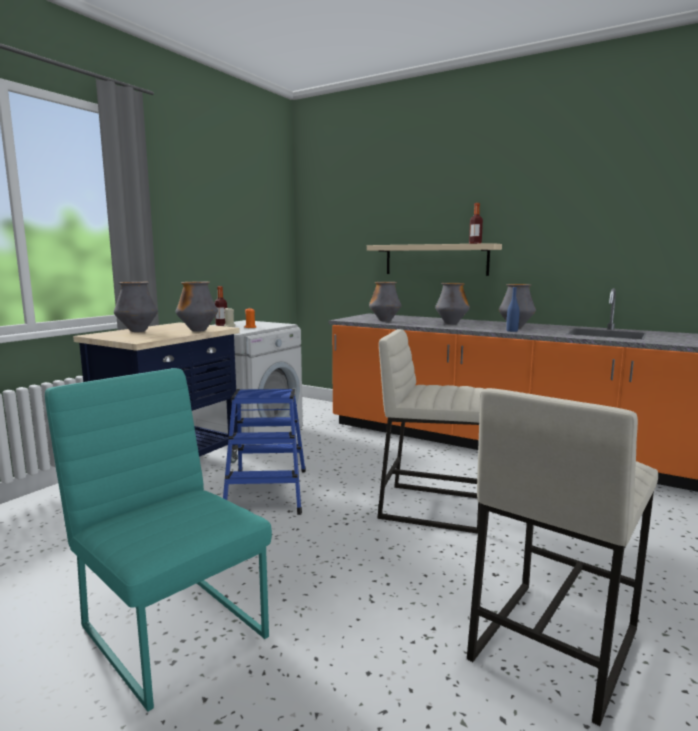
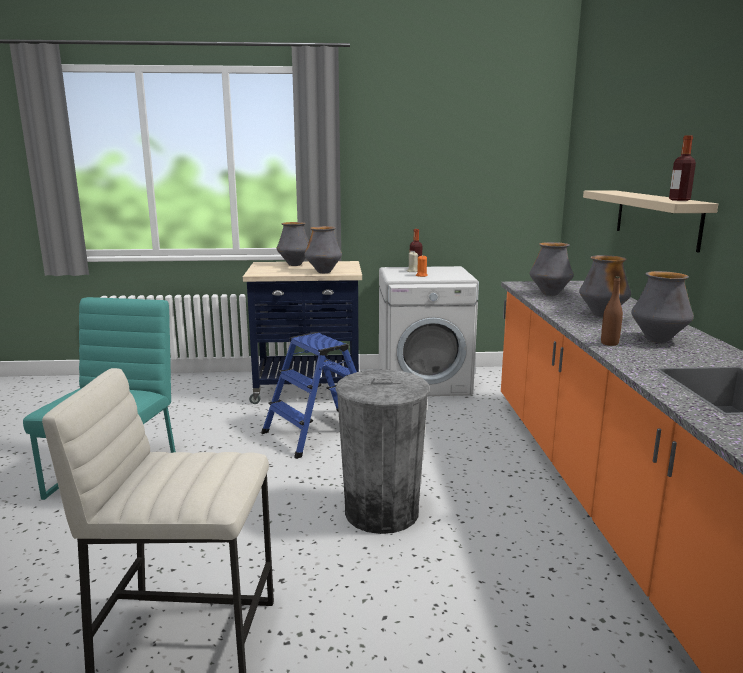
camera: 55 degrees right, 5 degrees up
beige stool [377,329,484,534] -> grey trash can [335,369,430,534]
blue bottle [506,286,519,332] -> brown bottle [601,276,623,346]

